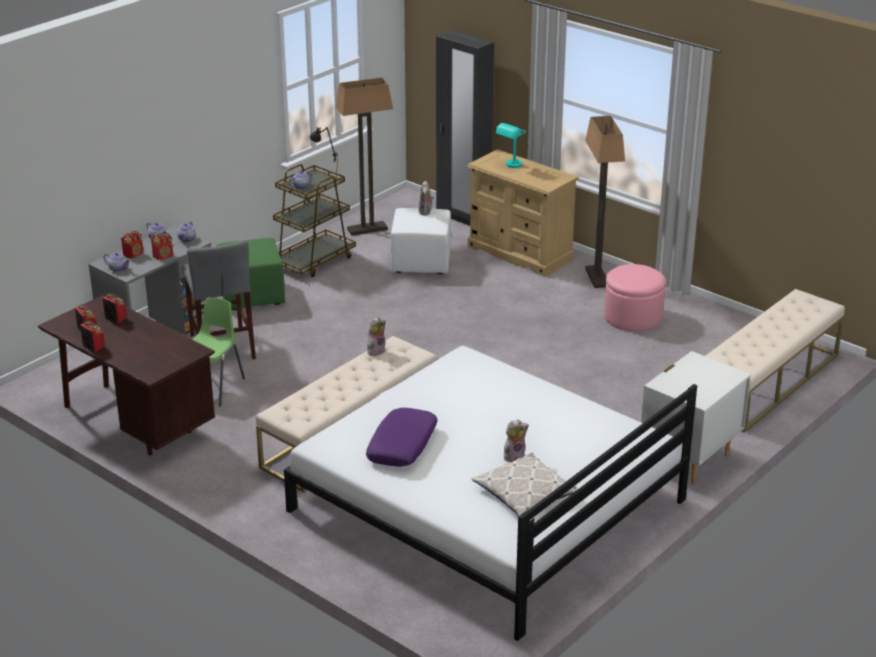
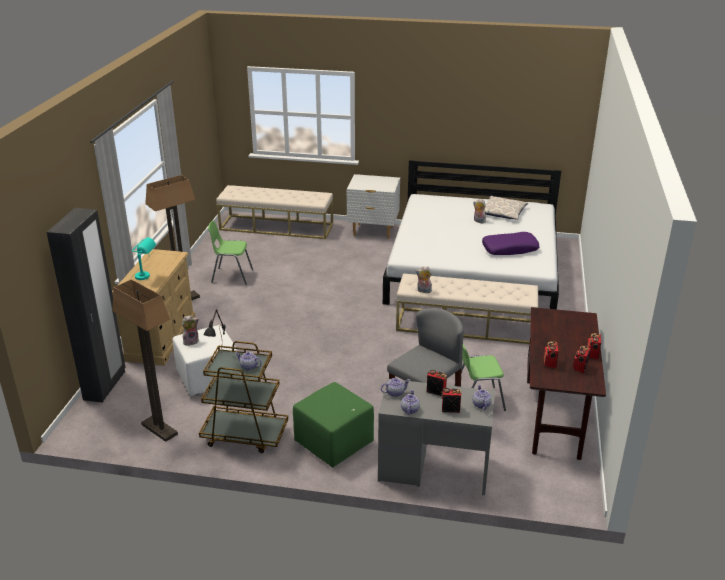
camera: 120 degrees left, 0 degrees up
pink ottoman [604,264,666,331] -> green chair [208,221,253,285]

